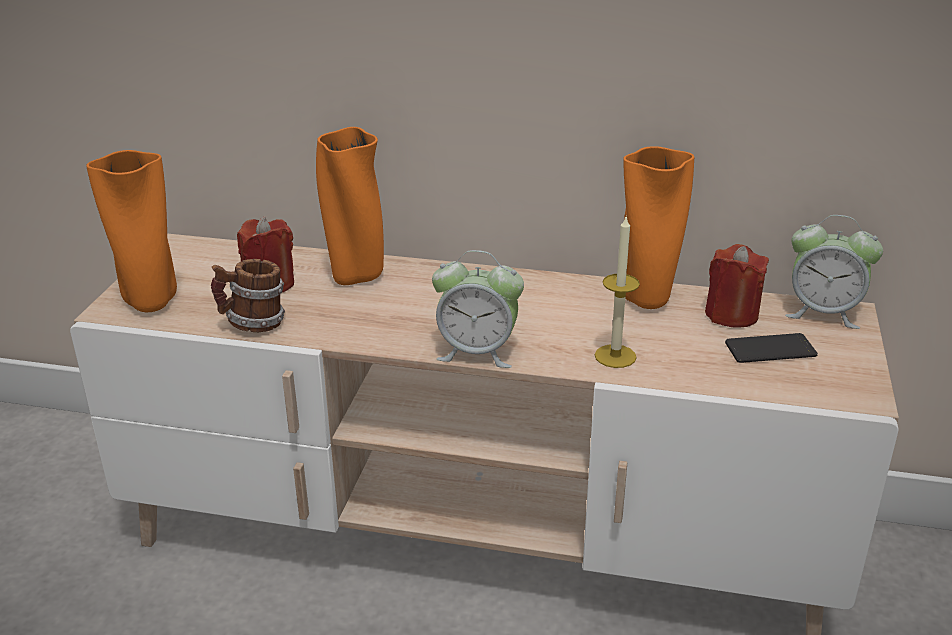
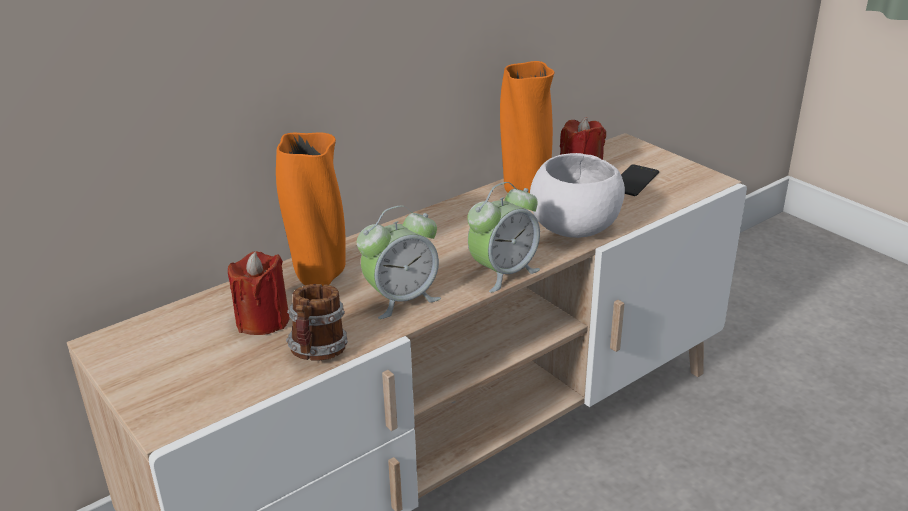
camera: 50 degrees left, 0 degrees up
orange vase [86,150,177,312] -> none
candle [595,217,640,368] -> white bowl [530,153,625,238]
alarm clock [785,215,883,329] -> alarm clock moved to [357,205,441,319]

